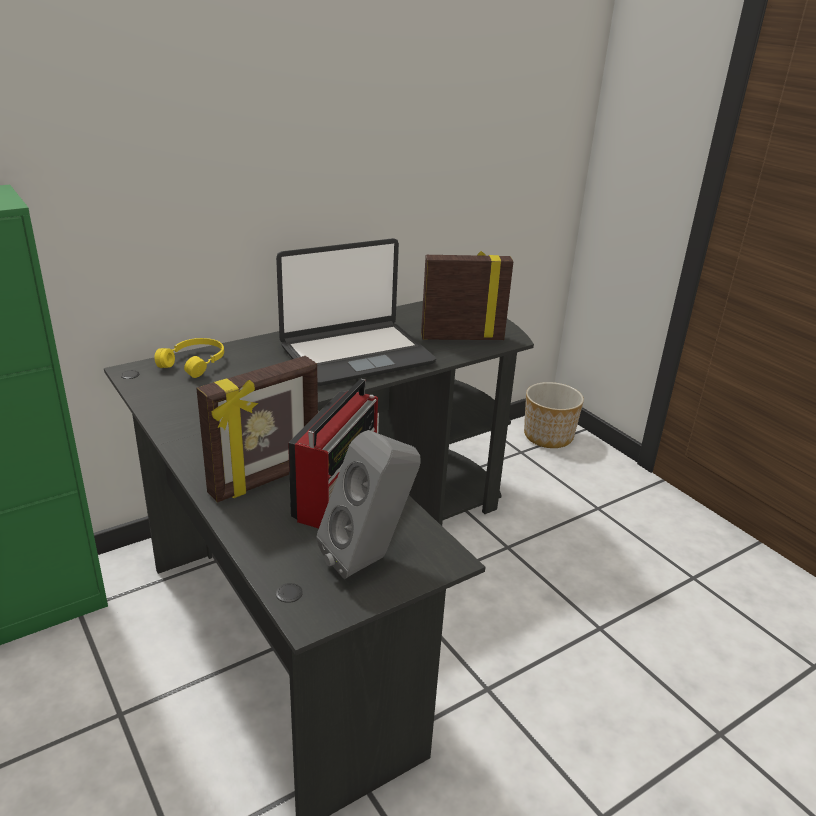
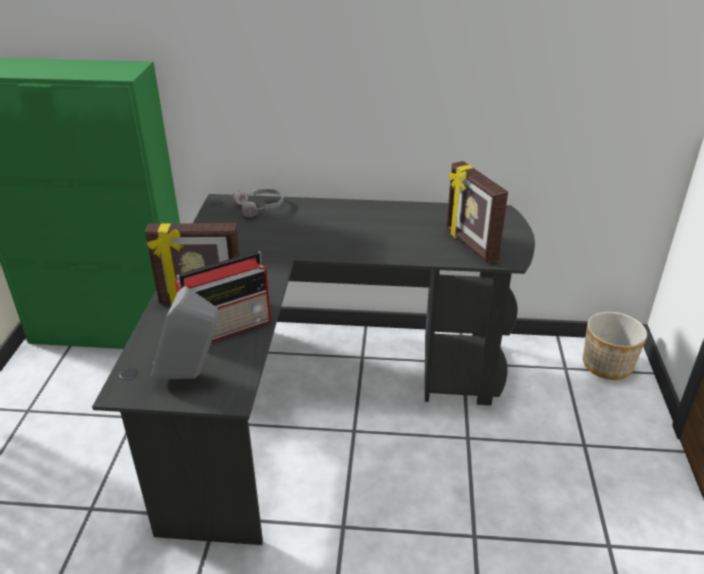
camera: 40 degrees right, 5 degrees up
yellow headphones [154,338,224,378] -> grey headphones [232,189,284,217]
laptop [276,238,436,386] -> none
picture frame [421,251,513,340] -> picture frame turned 150 degrees counterclockwise [446,161,508,263]

